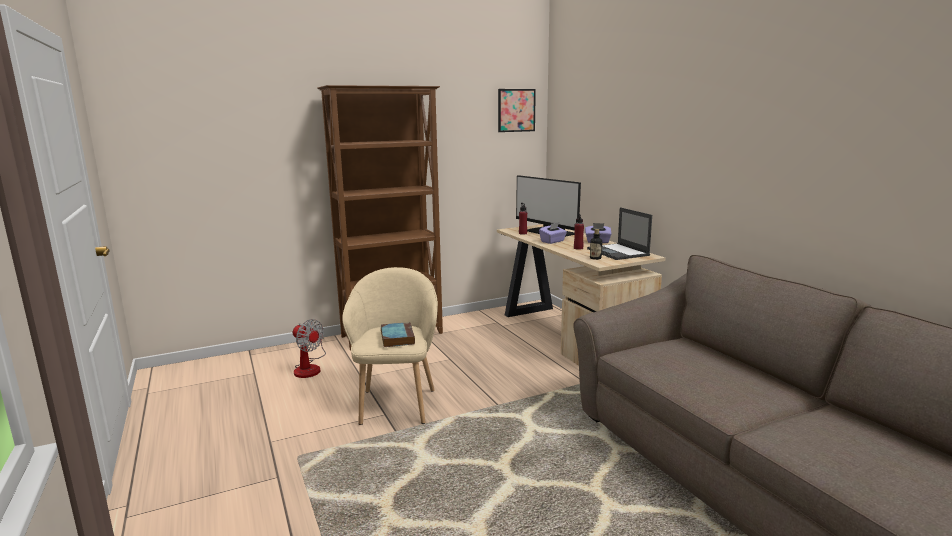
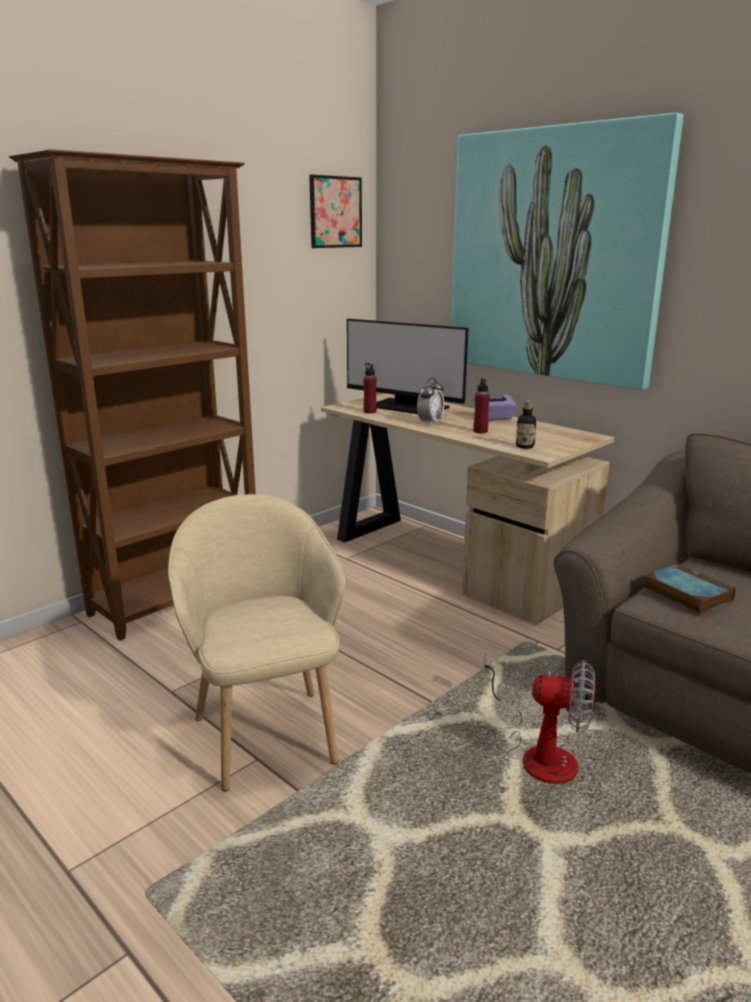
camera: 20 degrees left, 5 degrees up
fan [293,319,326,378] -> fan moved to [483,653,595,784]
book [381,322,415,347] -> book moved to [644,564,736,614]
purple tissue box [539,222,567,244] -> alarm clock [417,378,444,425]
laptop [587,207,652,260] -> none
none -> picture [451,113,684,390]

